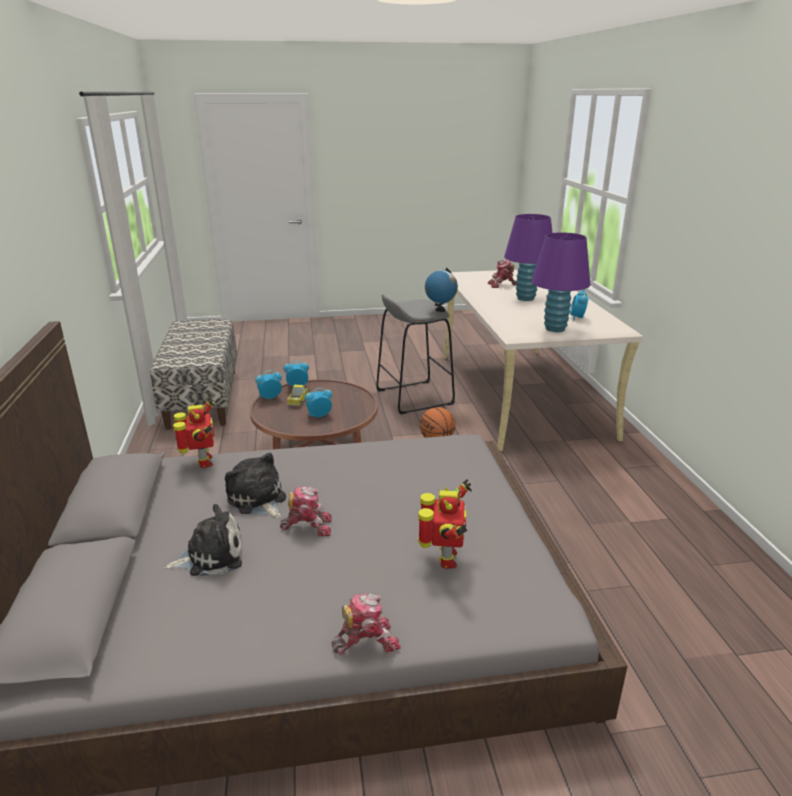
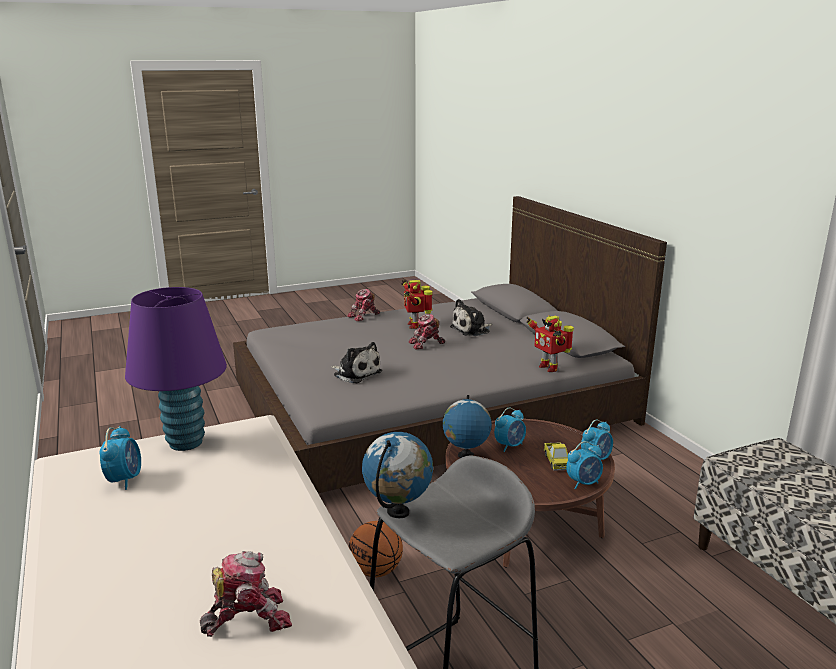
camera: 165 degrees right, 5 degrees down
plush toy [225,452,286,518] -> plush toy moved to [331,342,382,383]
toy robot [418,479,472,569] -> toy robot moved to [401,280,432,329]
purple table lamp [504,214,552,301] -> none
none -> globe [442,395,492,458]

